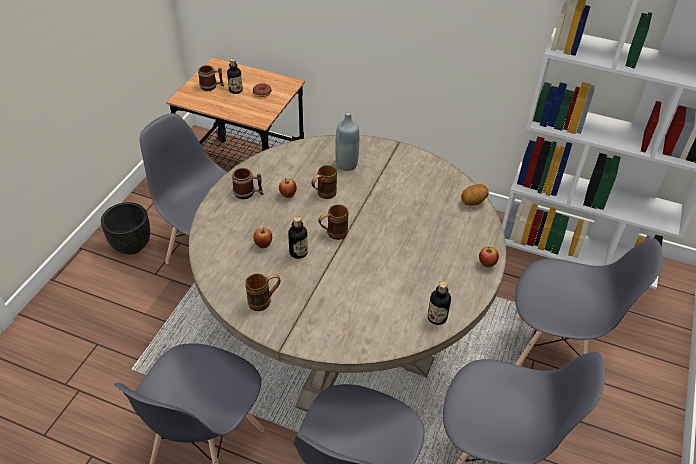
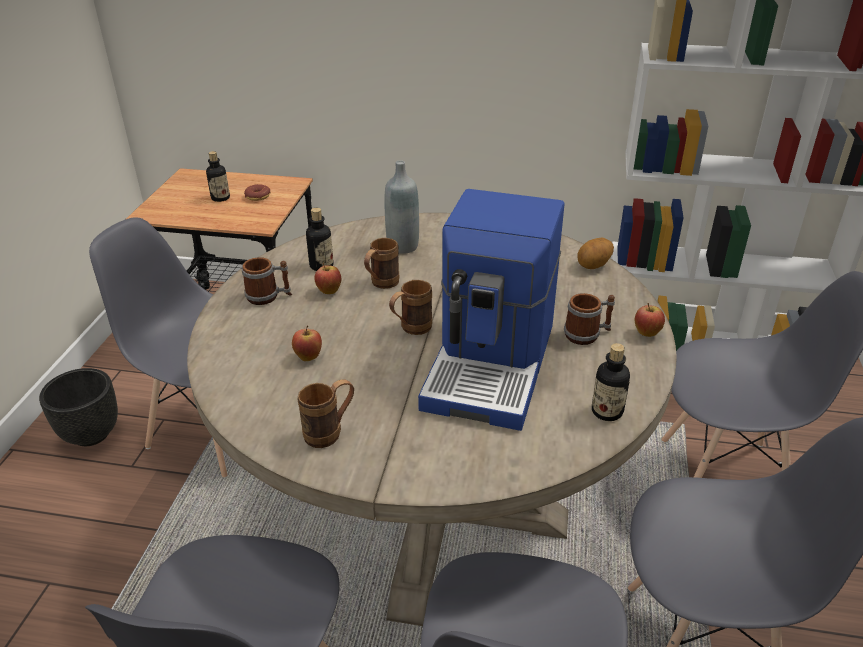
camera: 10 degrees left, 10 degrees down
mug [198,65,224,91] -> mug moved to [564,293,615,345]
bottle [288,216,308,259] -> bottle moved to [306,208,334,271]
none -> coffee machine [418,189,565,431]

